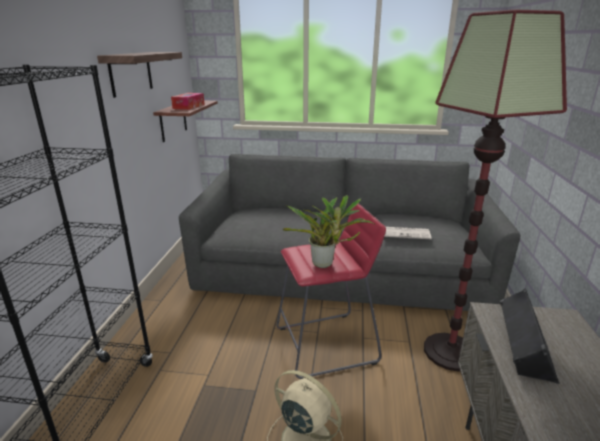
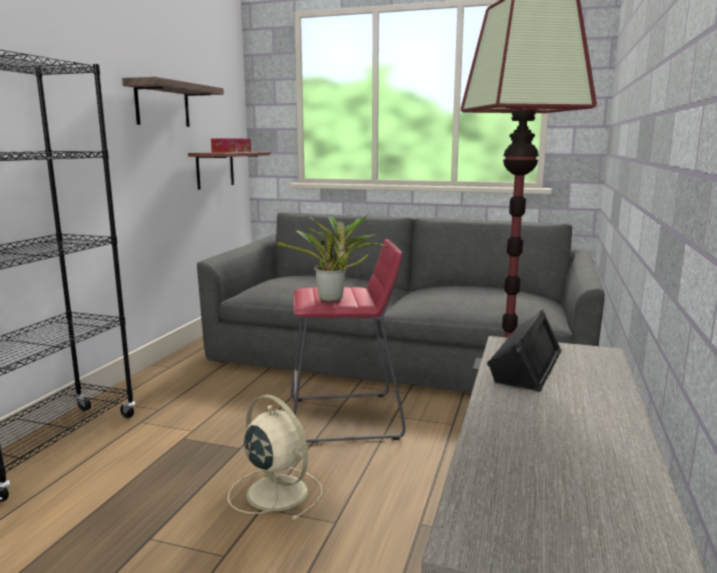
camera: 10 degrees right, 10 degrees down
newspaper [384,227,432,239] -> none

